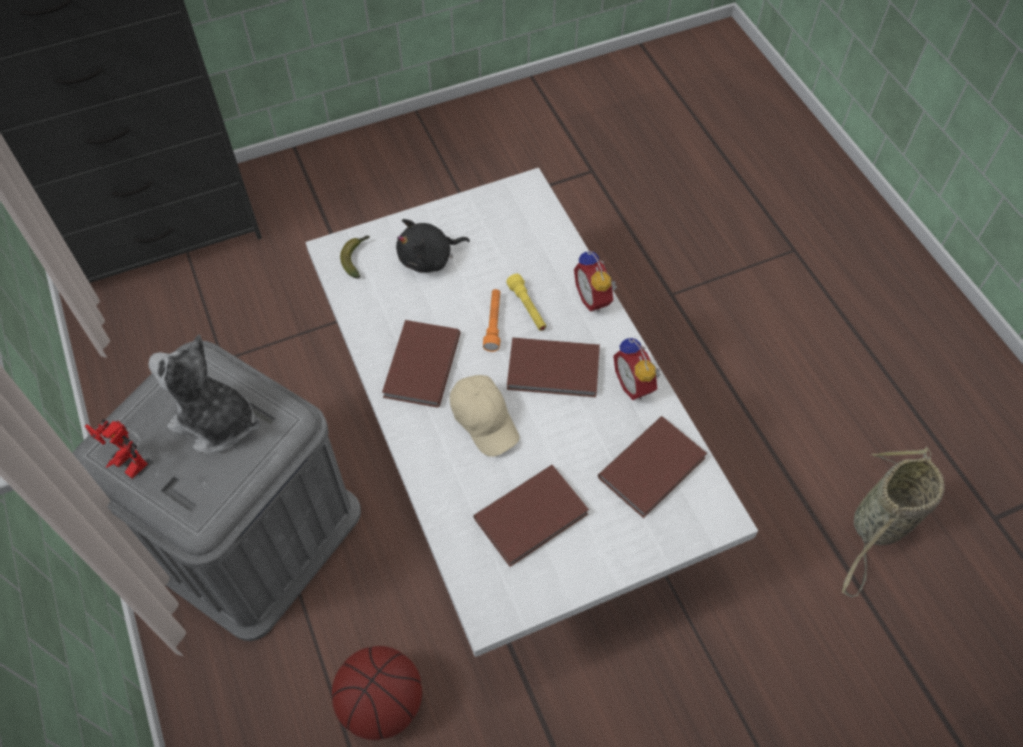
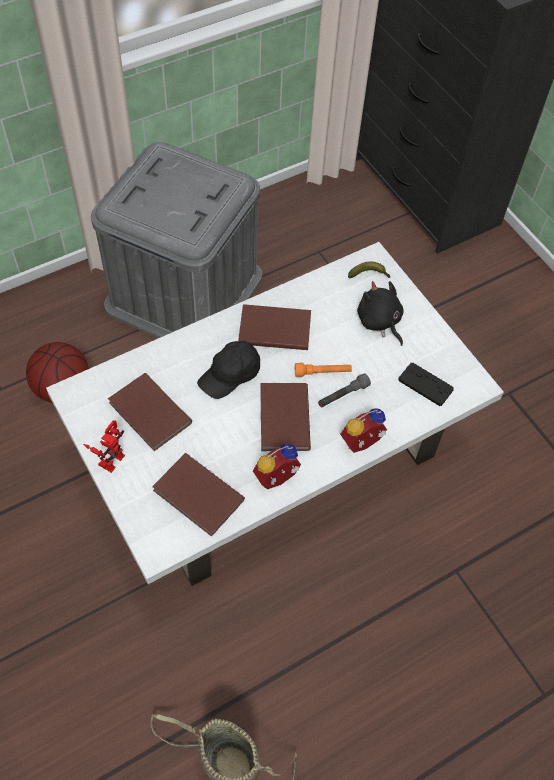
camera: 80 degrees right, 0 degrees up
toy robot [85,419,148,479] -> toy robot moved to [83,420,125,473]
plush toy [148,334,260,453] -> none
beige cap [450,375,520,457] -> black cap [197,341,260,399]
yellow flashlight [506,274,547,331] -> grey flashlight [318,373,371,407]
none -> black game controller [398,362,454,406]

